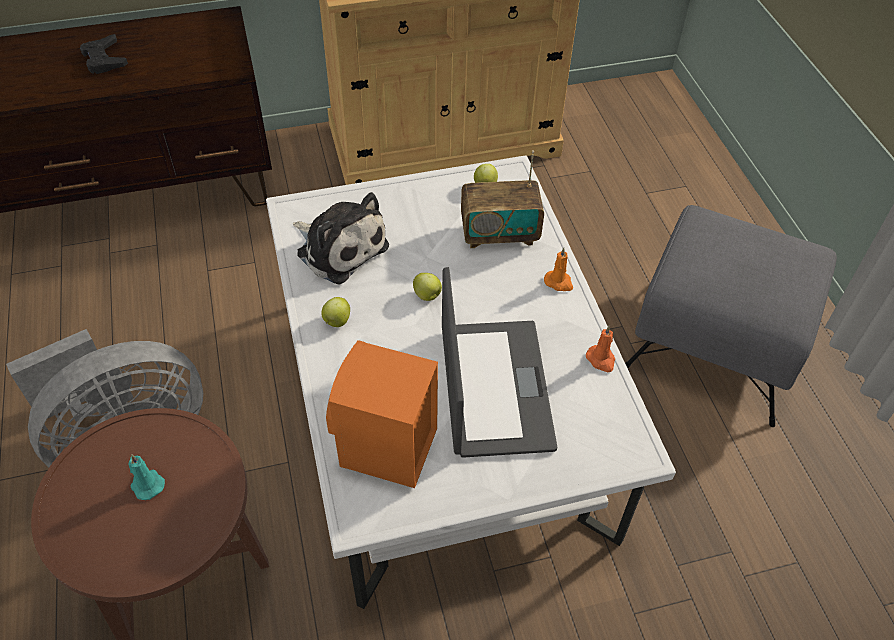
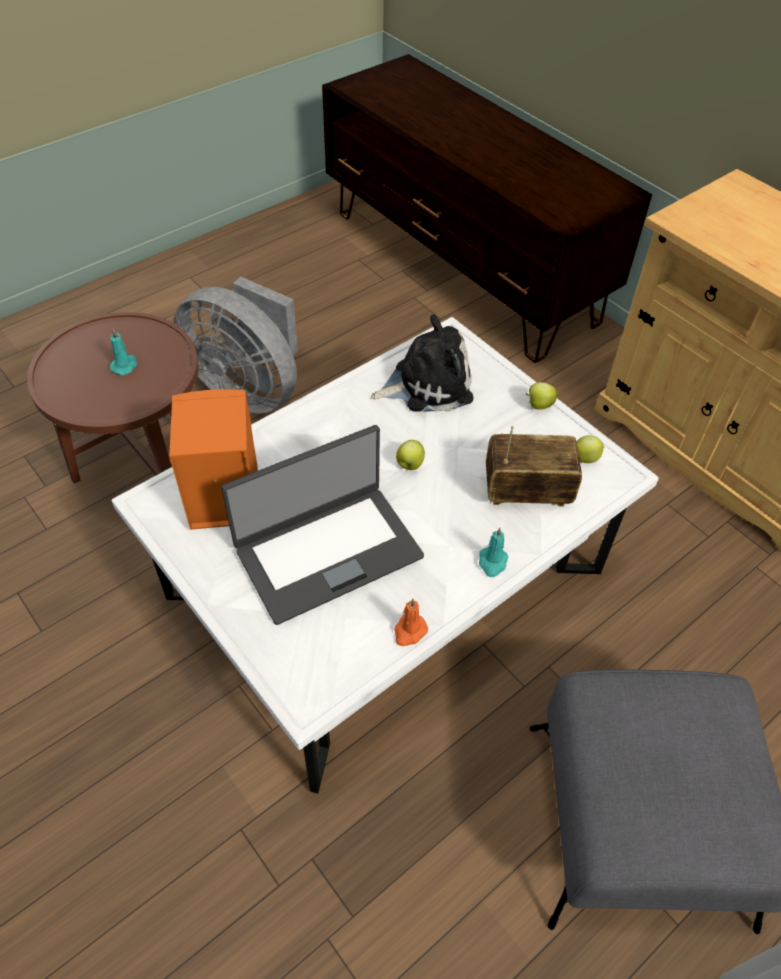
camera: 65 degrees right, 0 degrees up
black game controller [80,34,128,74] -> none
plush toy [293,192,389,284] -> plush toy turned 120 degrees counterclockwise [371,315,474,412]
apple [322,297,350,327] -> apple moved to [525,382,557,410]
radio [461,150,544,248] -> radio turned 120 degrees clockwise [486,426,582,507]
orange candle [544,248,573,291] -> turquoise candle [479,528,508,577]

